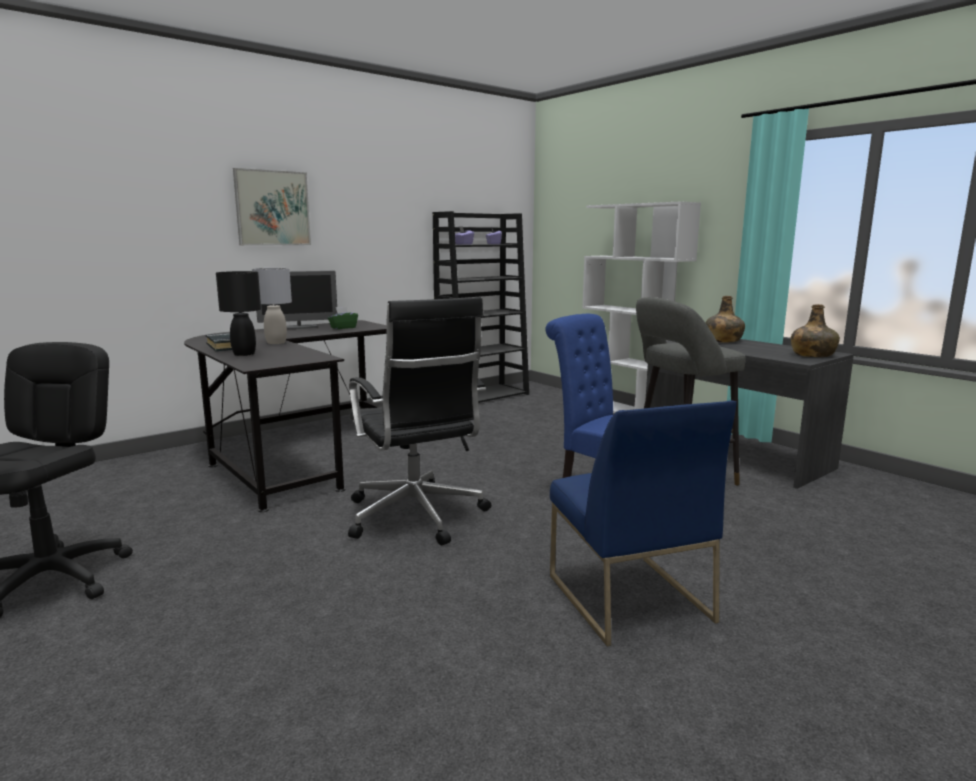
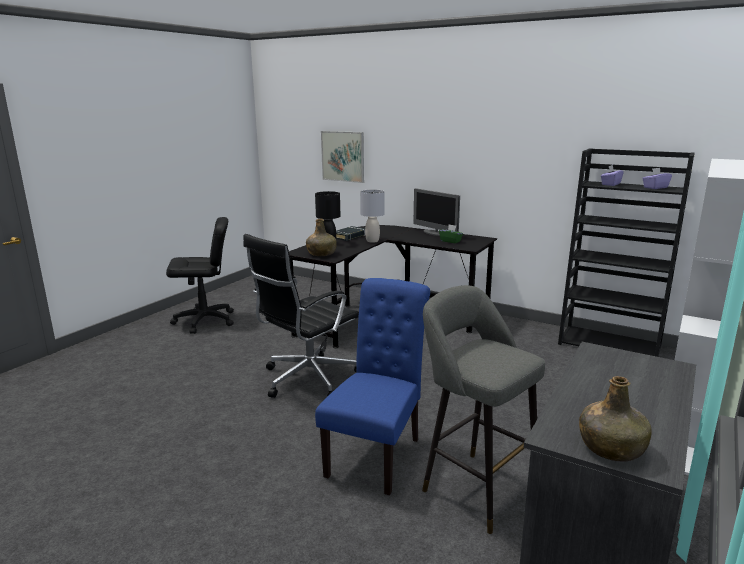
camera: 70 degrees right, 5 degrees up
picture [233,168,311,246] -> picture moved to [321,131,364,183]
blue chair [550,400,737,646] -> none
green bottle [706,296,745,343] -> green bottle moved to [306,219,337,256]

